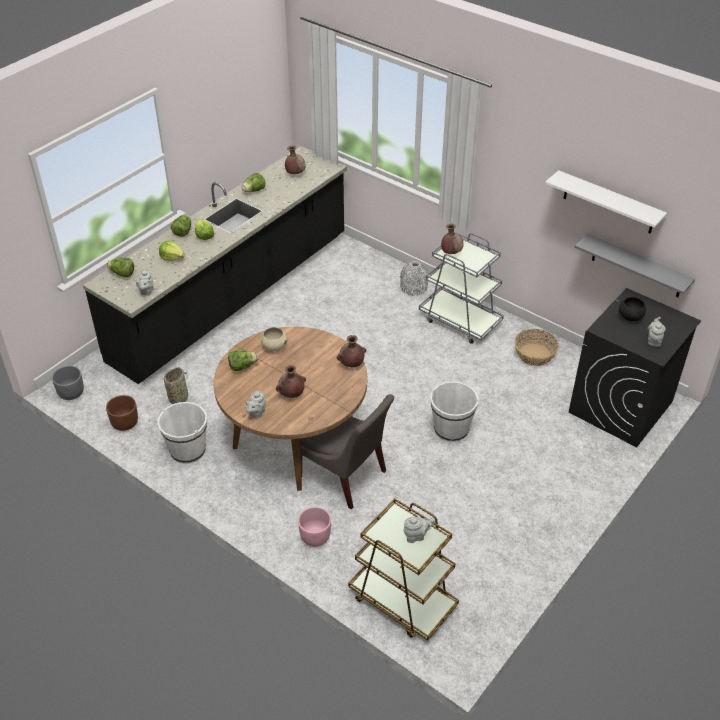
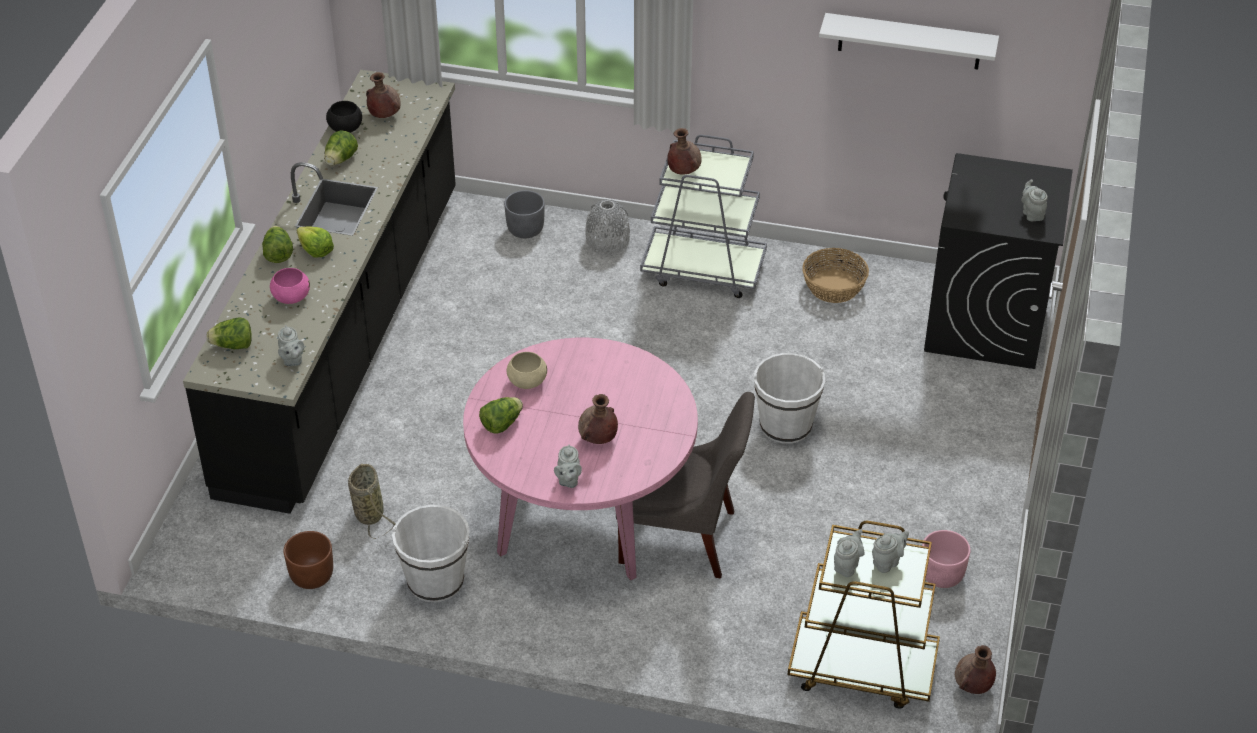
camera: 25 degrees left, 0 degrees up
grey planter [52,366,84,400] -> grey planter moved to [504,190,544,238]
lettuce [159,241,185,261] -> pink bowl [270,268,310,304]
brown dining table [213,327,367,491] -> pink dining table [463,337,698,581]
pink planter [298,507,331,547] -> pink planter moved to [922,530,971,588]
brown vase [337,335,366,367] -> brown vase moved to [955,645,996,694]
grey shelf [575,234,695,297] -> none
black bowl [619,297,646,321] -> black bowl moved to [326,101,362,133]
none -> grey teapot [834,529,865,577]

